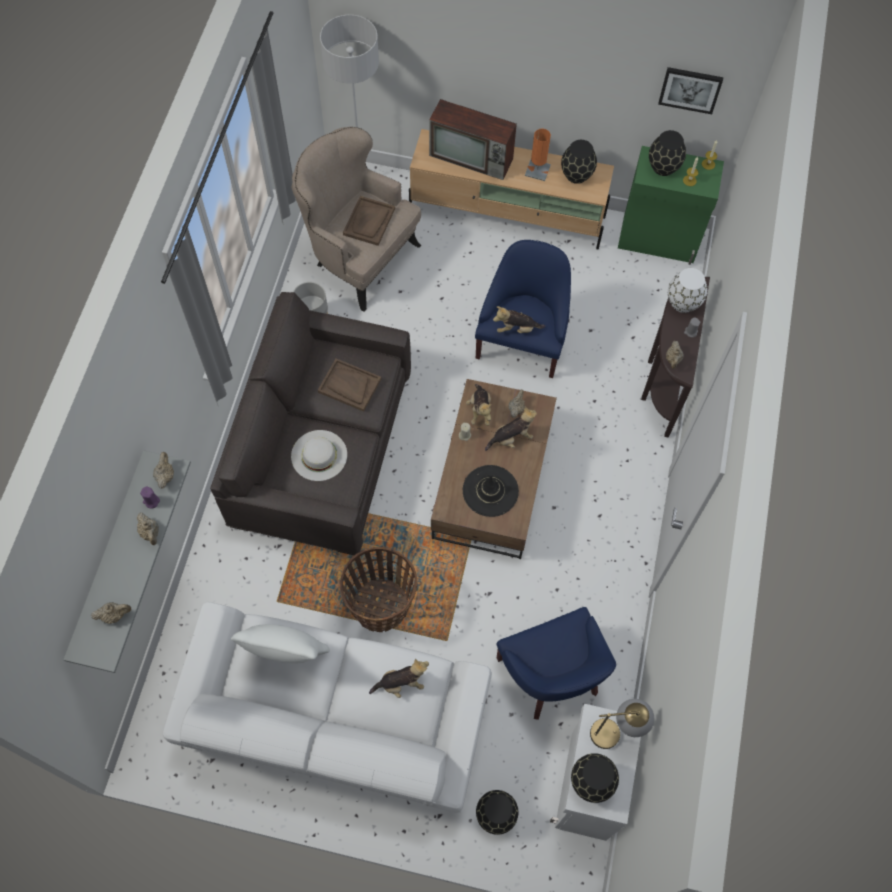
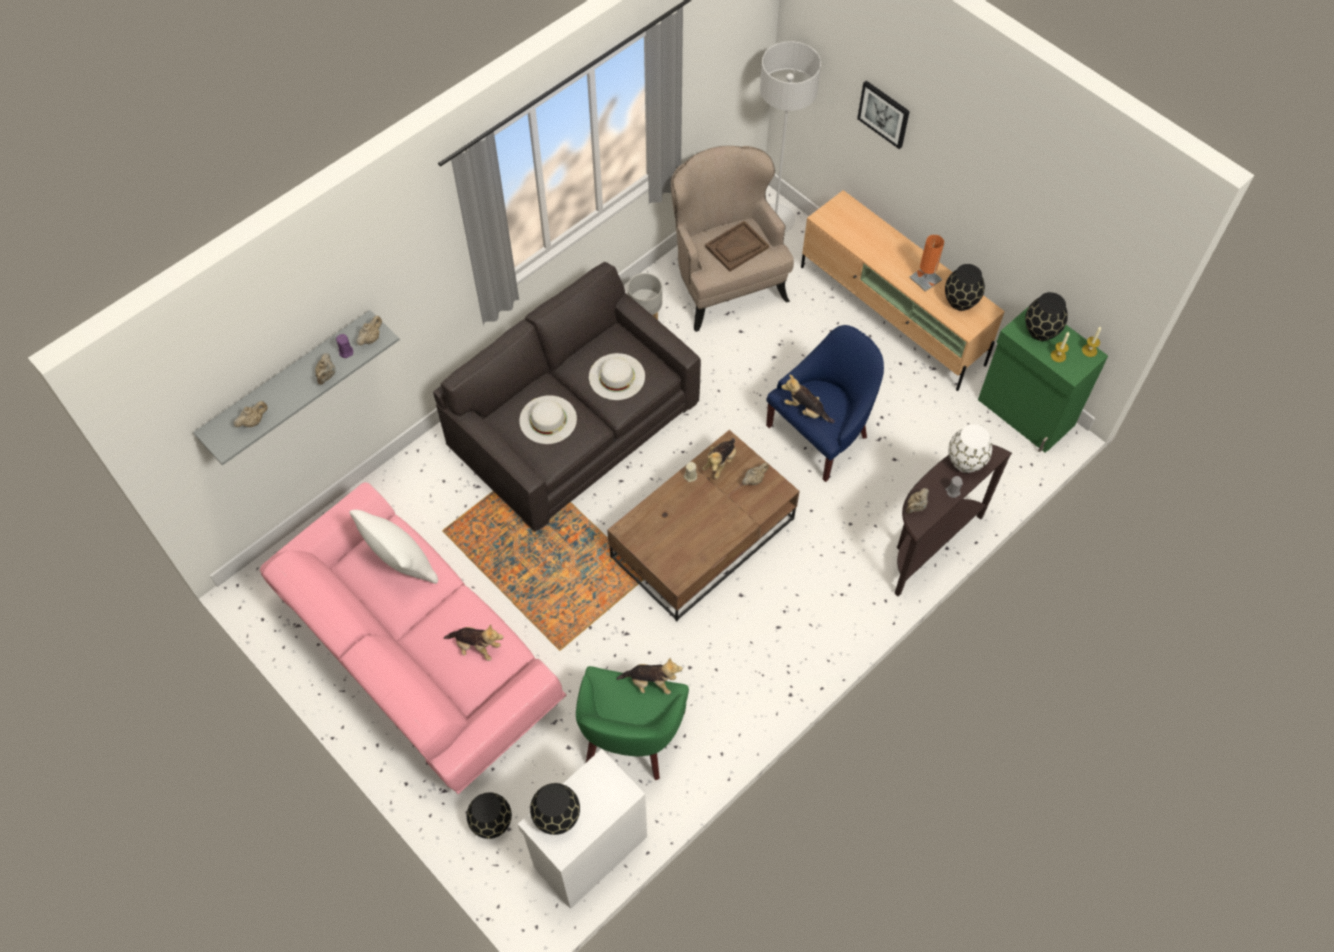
camera: 35 degrees right, 5 degrees down
beige teapot [91,602,131,624] -> beige teapot turned 60 degrees counterclockwise [234,401,267,428]
white sofa [162,602,492,813] -> pink sofa [260,482,566,794]
brown tray [318,359,381,412] -> white hat [589,353,645,400]
basket [339,547,418,632] -> none
television [429,99,517,180] -> none
black hat [463,465,519,517] -> none
plush toy [485,407,537,451] -> plush toy moved to [616,658,683,695]
blue armchair [496,607,616,720] -> green armchair [576,666,689,780]
table lamp [590,699,654,749] -> none
picture [658,67,723,114] -> picture moved to [857,81,910,149]

